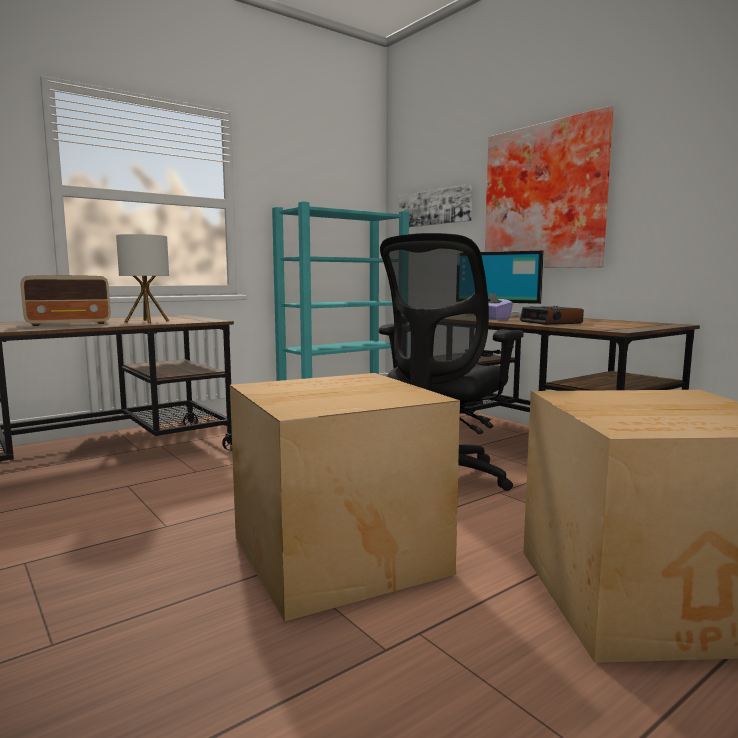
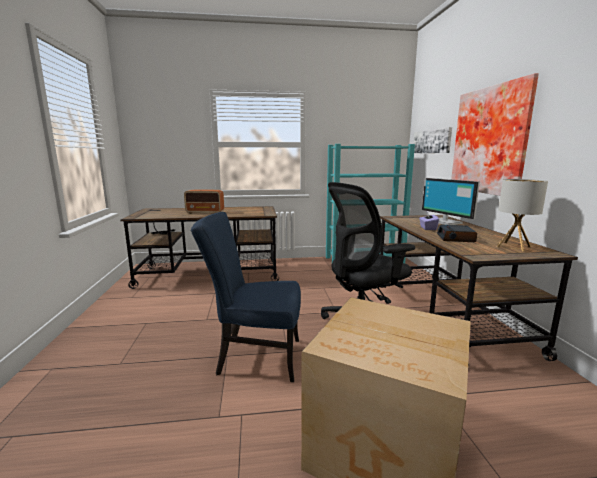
camera: 30 degrees right, 5 degrees up
table lamp [116,234,169,323] -> table lamp moved to [496,179,548,251]
cardboard box [230,373,460,622] -> blue chair [190,212,301,382]

